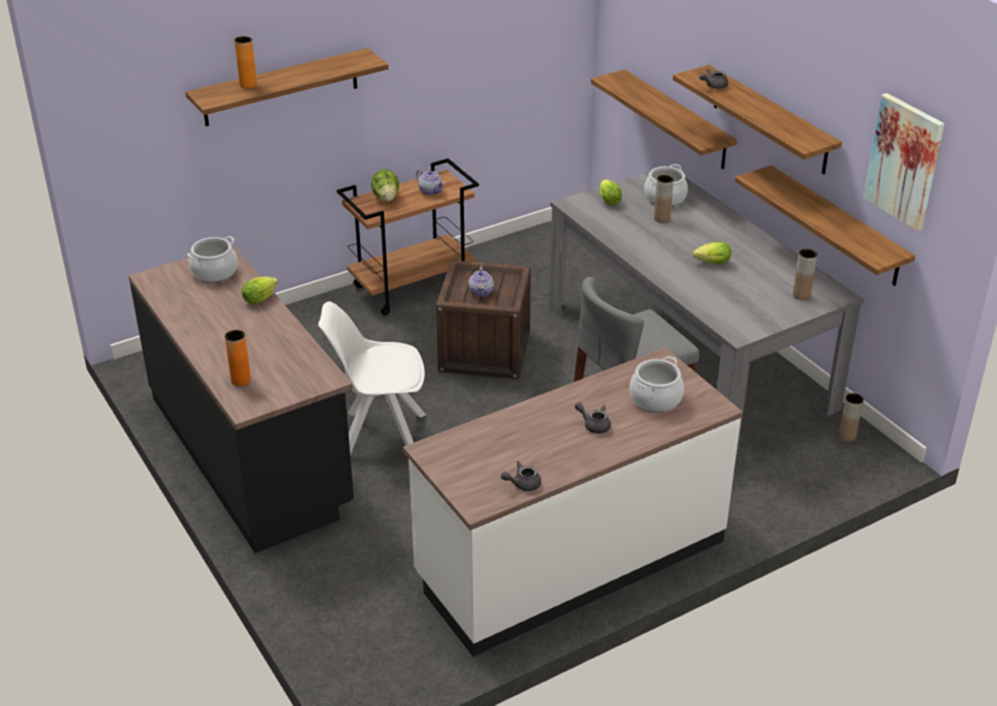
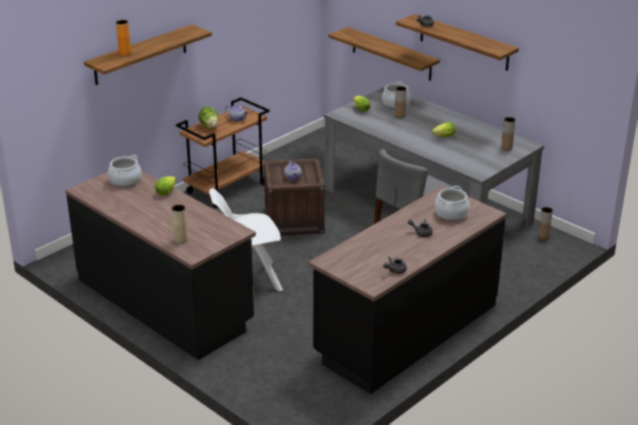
camera: 15 degrees left, 5 degrees down
orange vase [225,330,251,386] -> beige vase [172,205,187,244]
white counter [403,347,743,656] -> black counter [309,185,507,394]
shelf [735,165,915,286] -> none
picture [863,93,944,231] -> none

